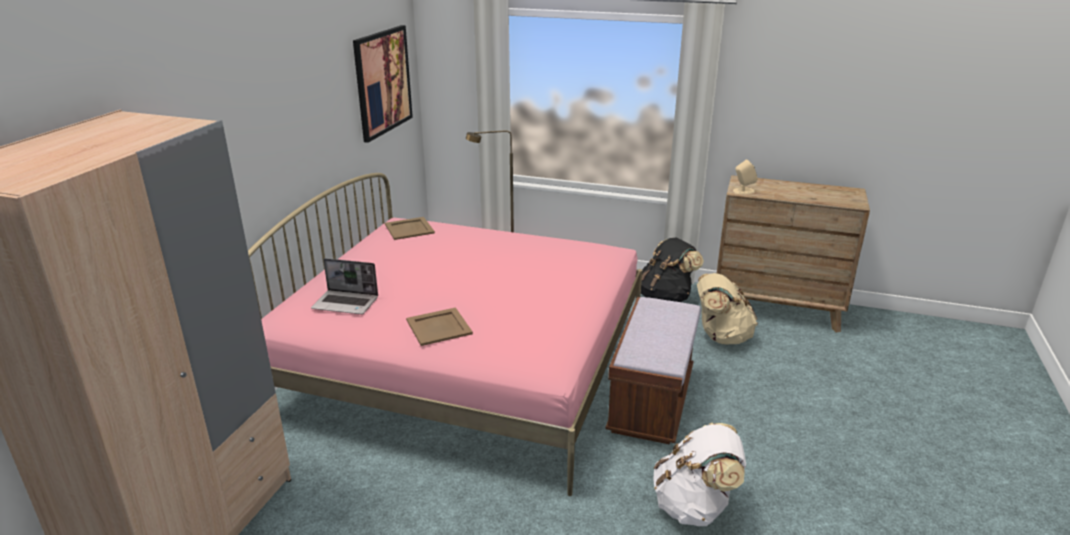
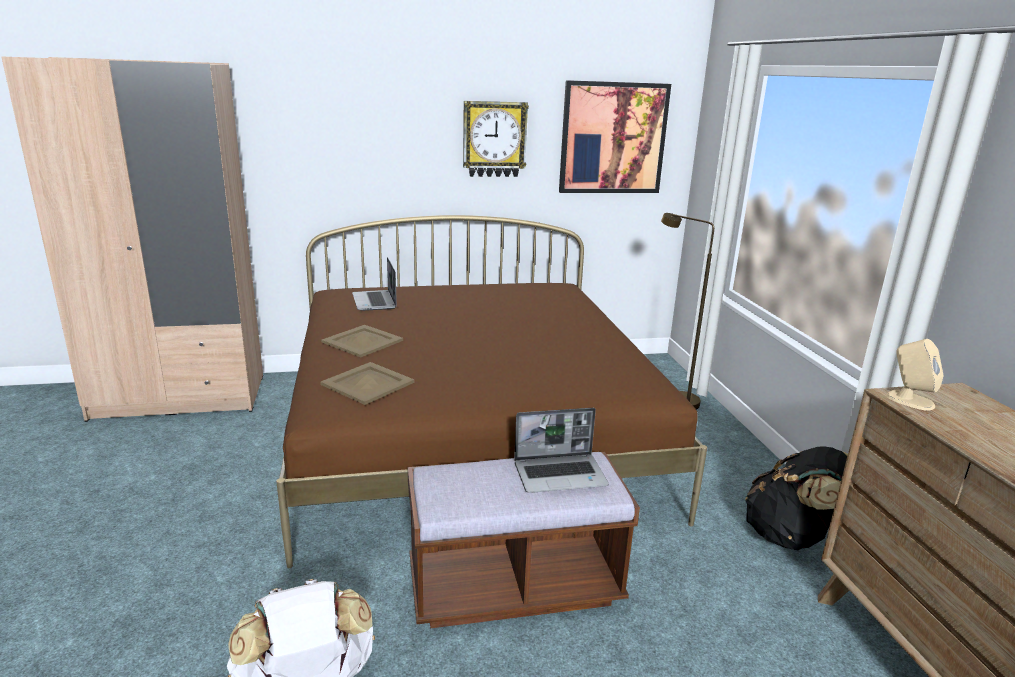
camera: 60 degrees right, 5 degrees down
pink bed [248,173,642,496] -> brown bed [276,215,707,568]
beige tray [385,217,435,240] -> beige tray moved to [320,362,415,405]
beige backpack [697,273,758,344] -> none
none -> wall clock [463,101,529,177]
none -> laptop [514,408,609,493]

